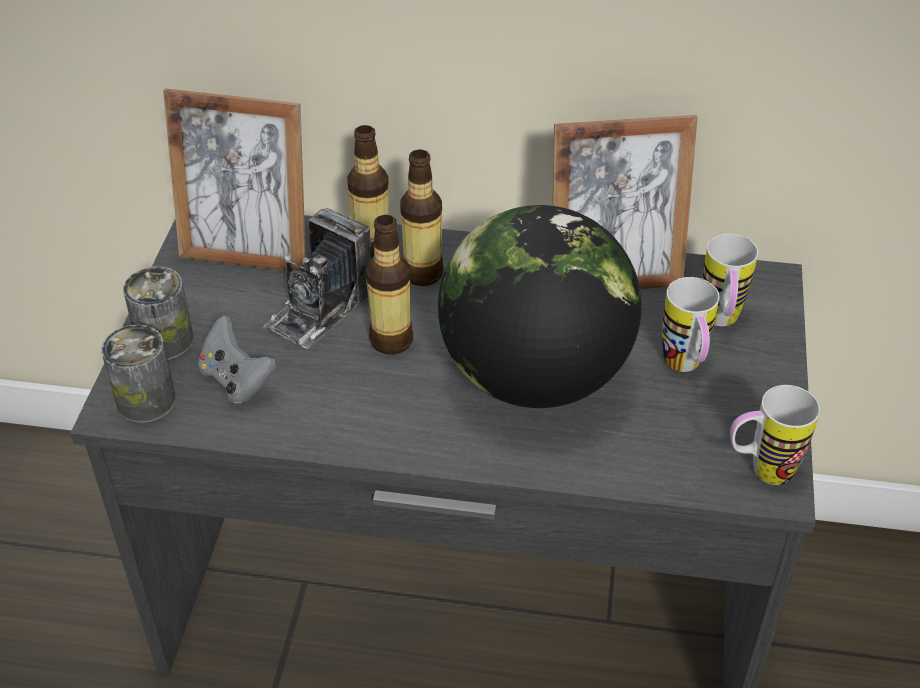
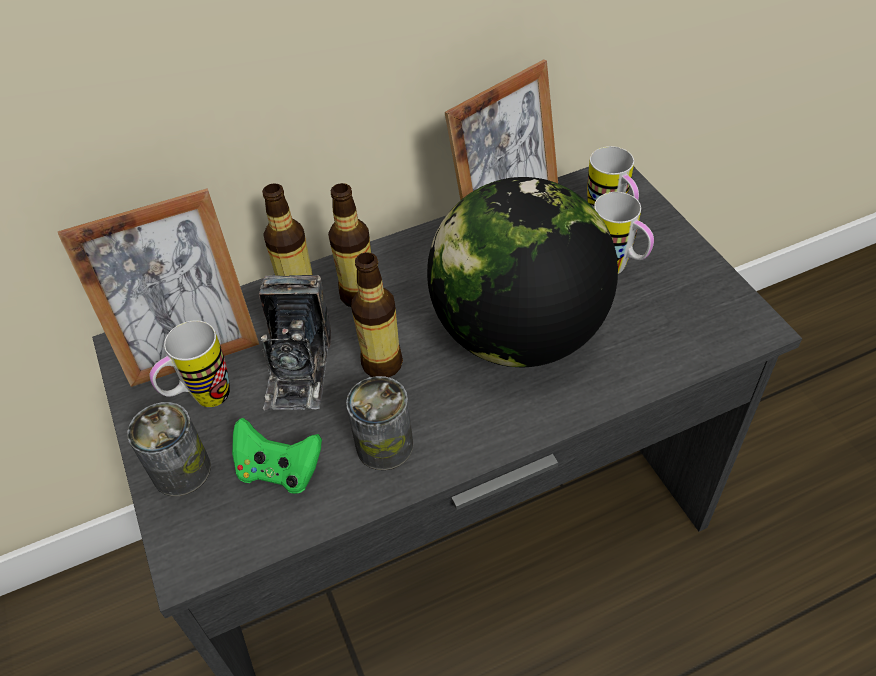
camera: 30 degrees left, 5 degrees up
can [101,325,176,423] -> can moved to [346,376,413,470]
grey game controller [198,316,277,404] -> green game controller [232,418,322,494]
mug [730,385,820,485] -> mug moved to [149,320,230,407]

